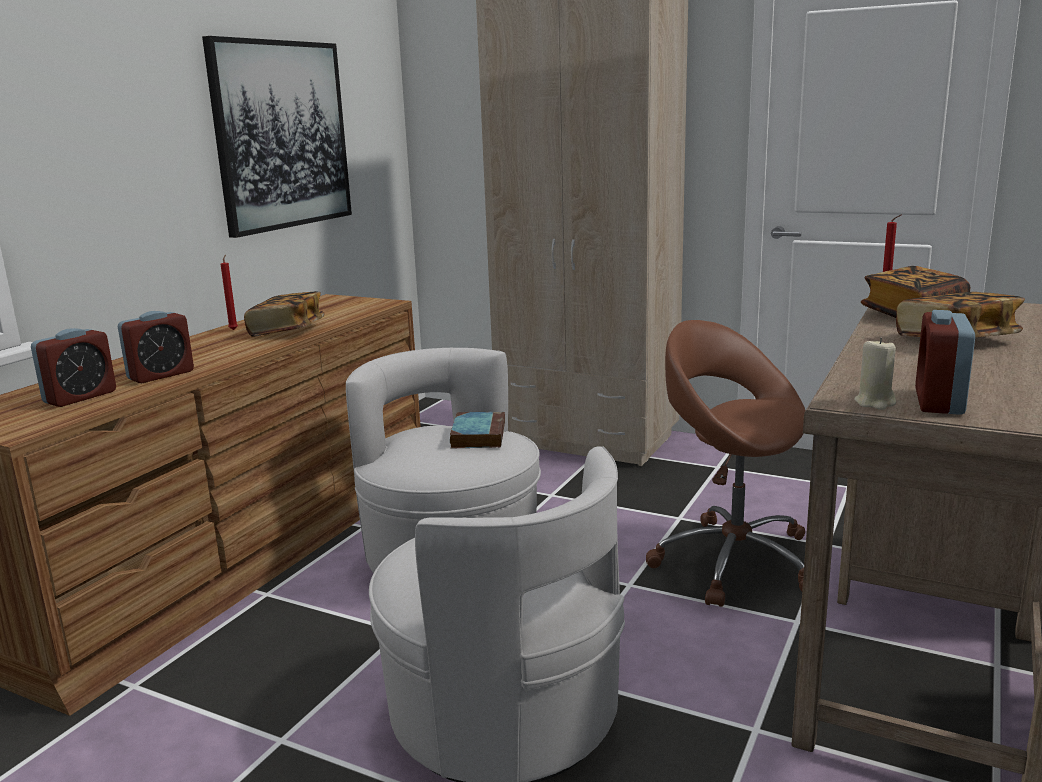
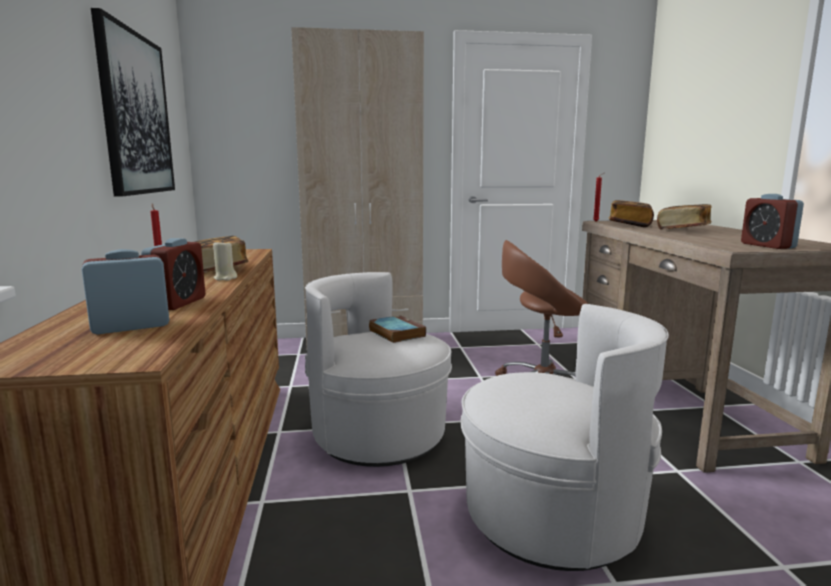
camera: 35 degrees left, 5 degrees down
alarm clock [31,328,116,407] -> alarm clock turned 120 degrees counterclockwise [82,249,169,334]
beige candle [854,338,896,410] -> beige candle moved to [213,240,237,281]

